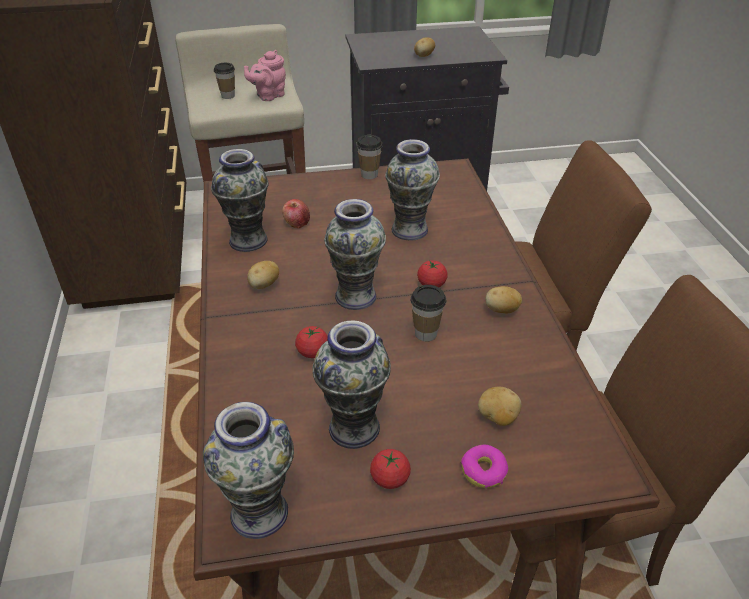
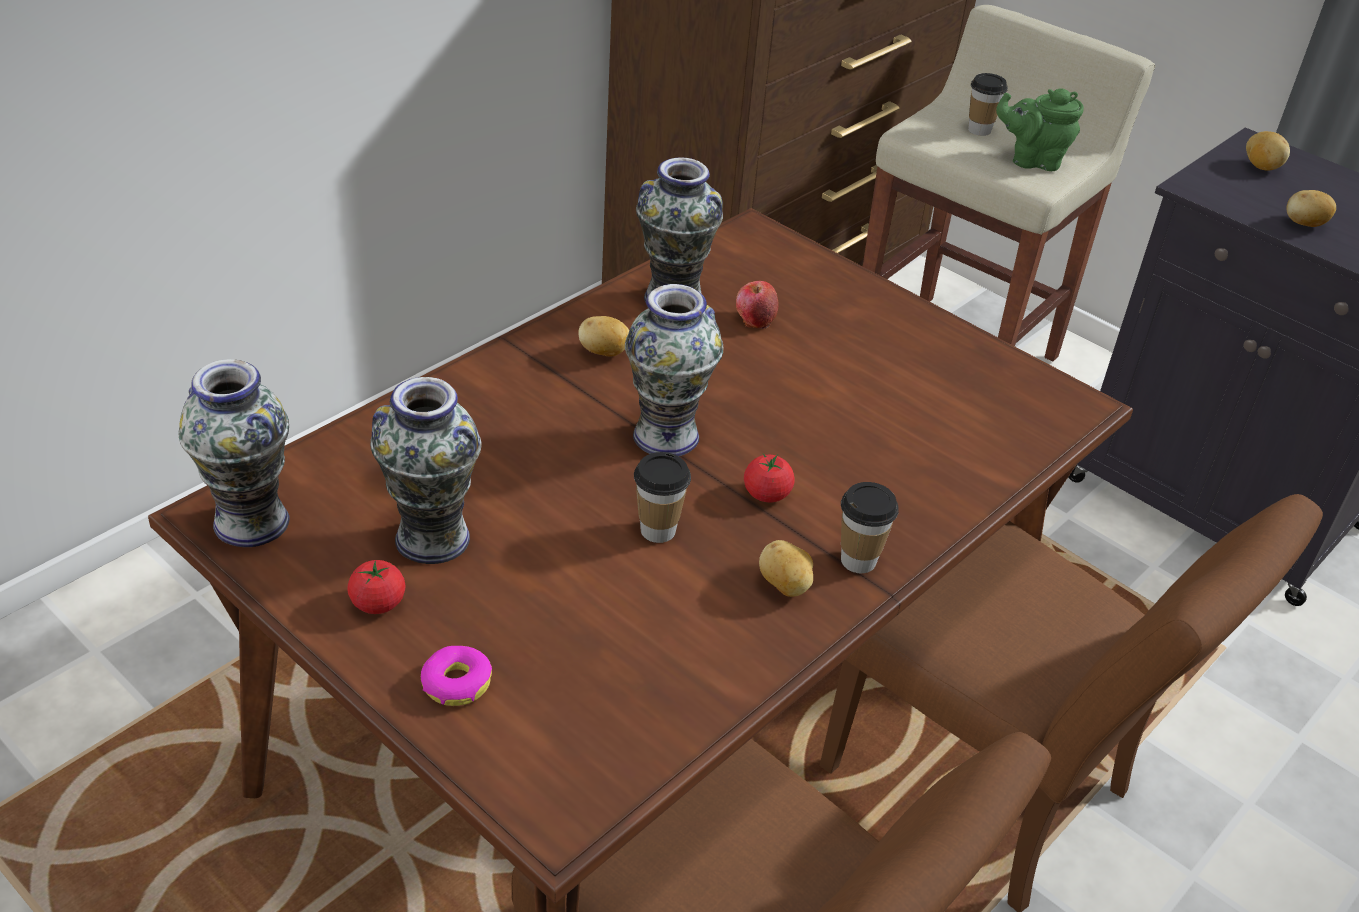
camera: 50 degrees right, 0 degrees up
pink teapot [244,50,286,101] -> green teapot [996,89,1084,171]
tomato [295,326,328,358] -> none
cup [356,135,383,179] -> cup moved to [841,482,899,573]
vase [385,139,440,240] -> none
potato [478,387,521,426] -> potato moved to [1246,131,1290,171]

